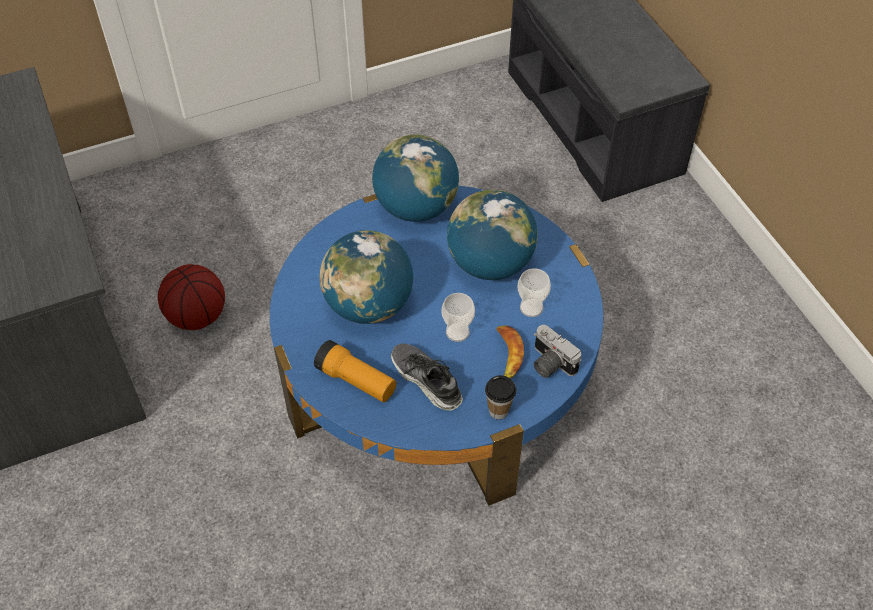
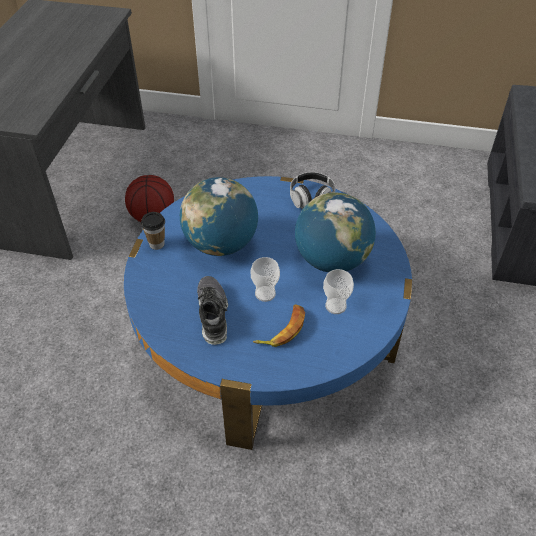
camera: 35 degrees right, 5 degrees down
flashlight [314,340,396,403] -> none
globe [372,135,459,222] -> headphones [290,172,336,209]
cup [485,375,516,420] -> cup moved to [141,212,165,250]
camera [534,325,581,378] -> none

